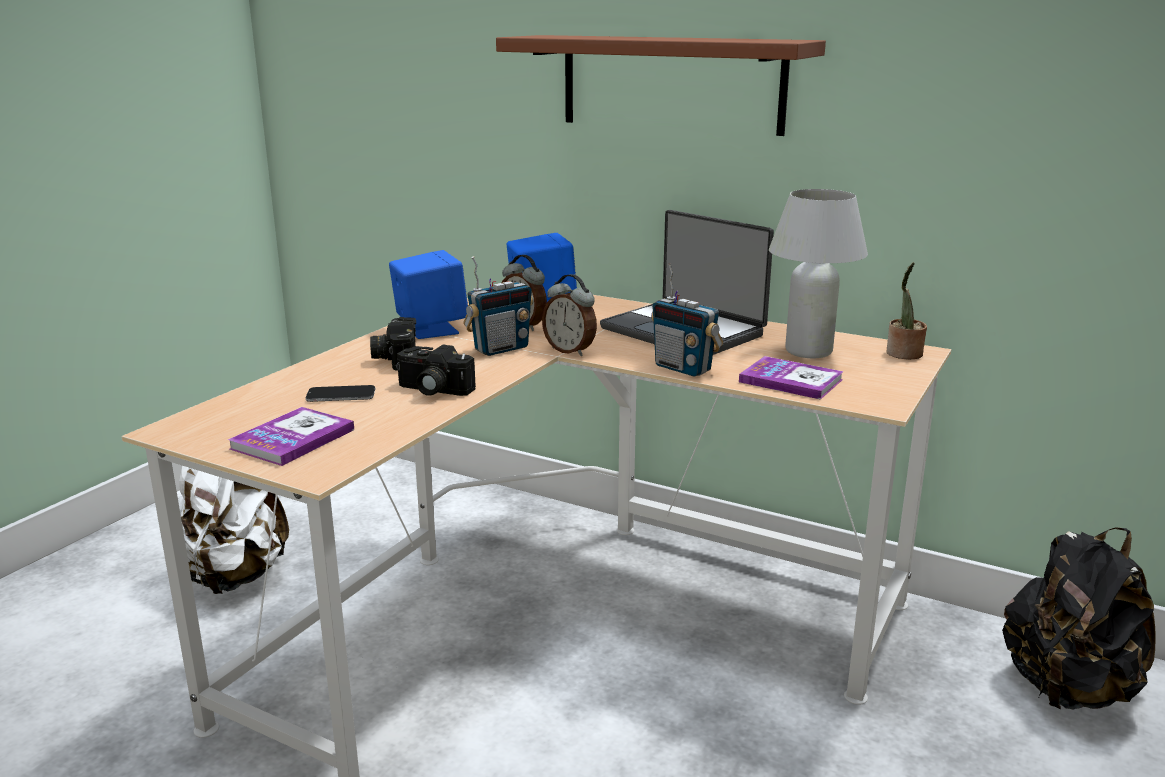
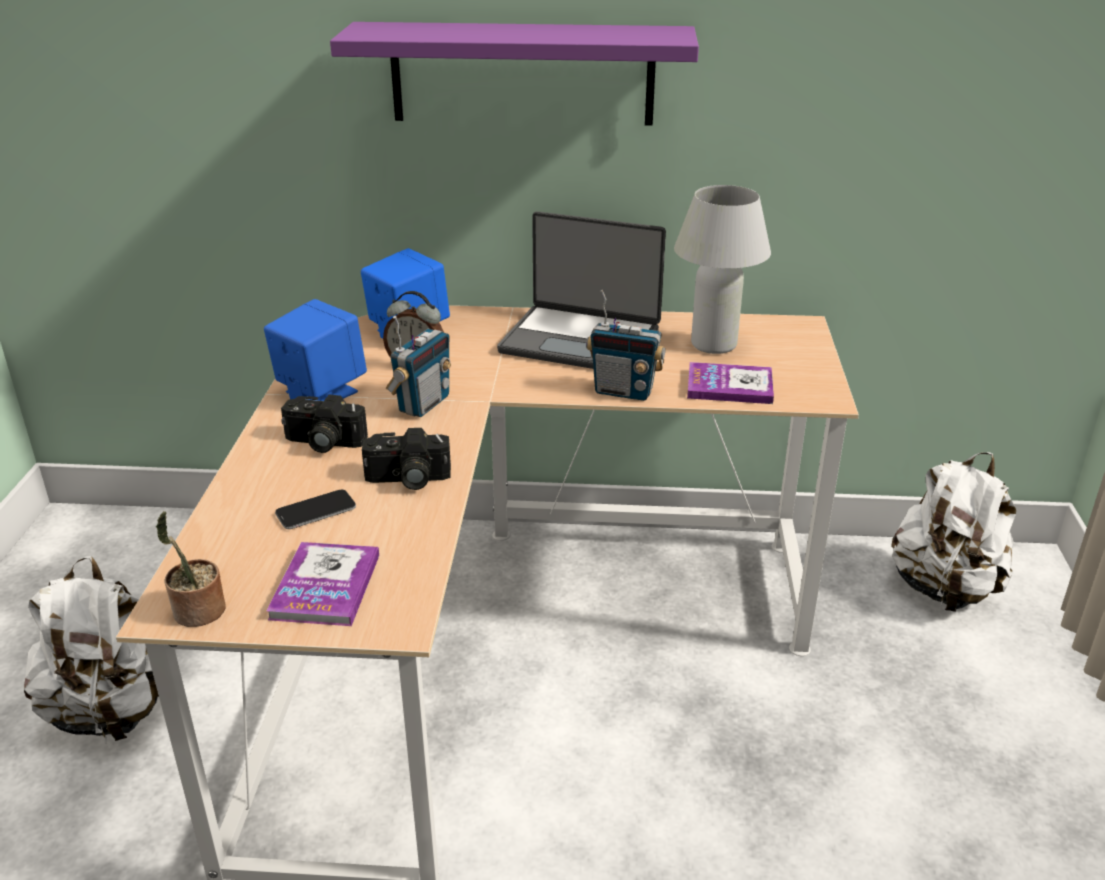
camera: 25 degrees left, 10 degrees up
camera [370,317,416,371] -> camera turned 45 degrees counterclockwise [281,395,368,453]
brown shelf [496,35,826,136] -> purple shelf [330,22,699,126]
alarm clock [542,274,597,356] -> none
potted plant [887,262,927,359] -> potted plant moved to [156,511,226,627]
black backpack [1002,527,1156,710] -> white backpack [891,452,1016,612]

